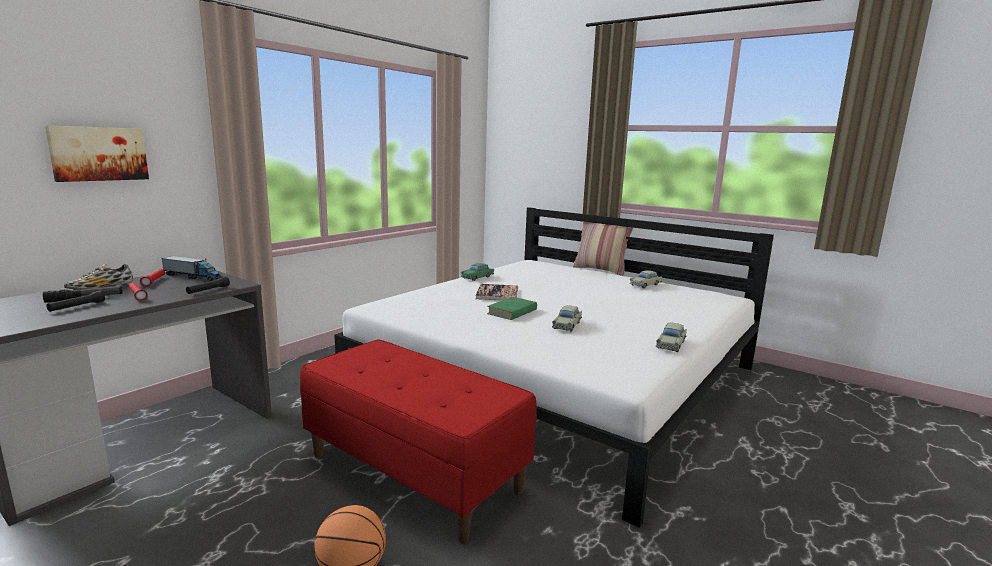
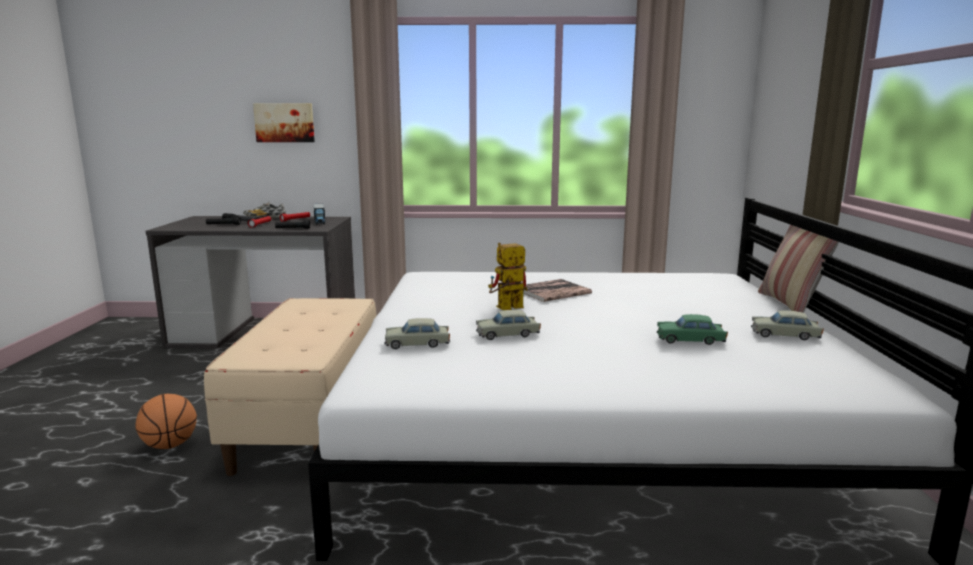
camera: 55 degrees right, 0 degrees up
red bench [300,339,537,544] -> beige bench [204,298,376,476]
green toy car [461,263,494,281] -> green toy car moved to [657,314,728,345]
green book [487,297,537,320] -> toy robot [488,242,527,310]
beige toy car [656,322,687,352] -> beige toy car moved to [384,318,450,349]

